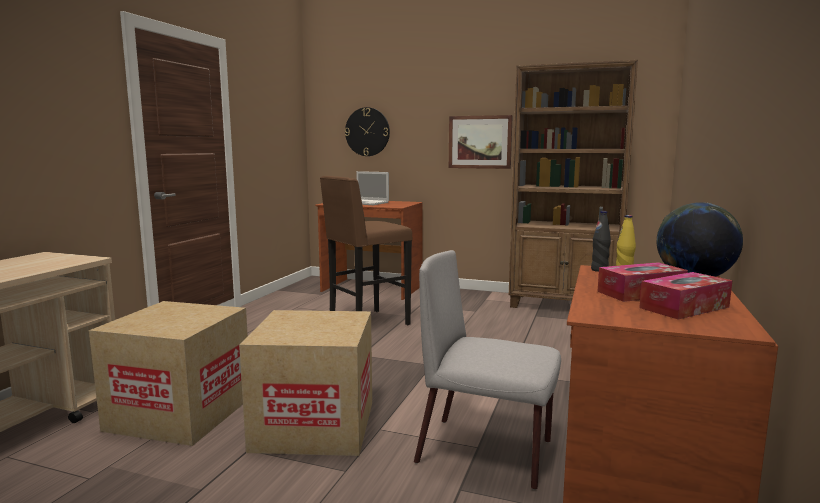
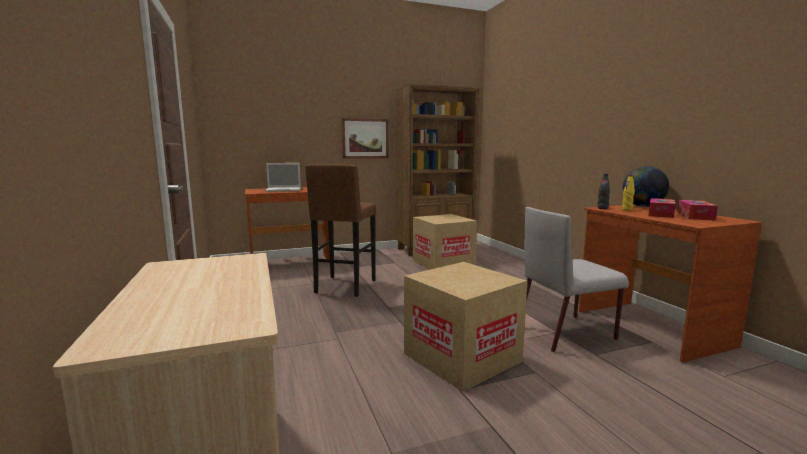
camera: 40 degrees left, 0 degrees up
cardboard box [89,301,248,446] -> cardboard box moved to [413,214,477,270]
wall clock [345,107,390,156] -> none

